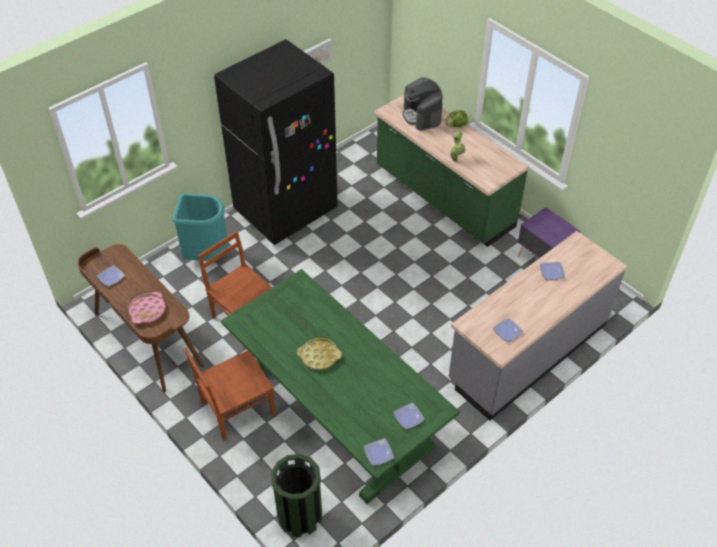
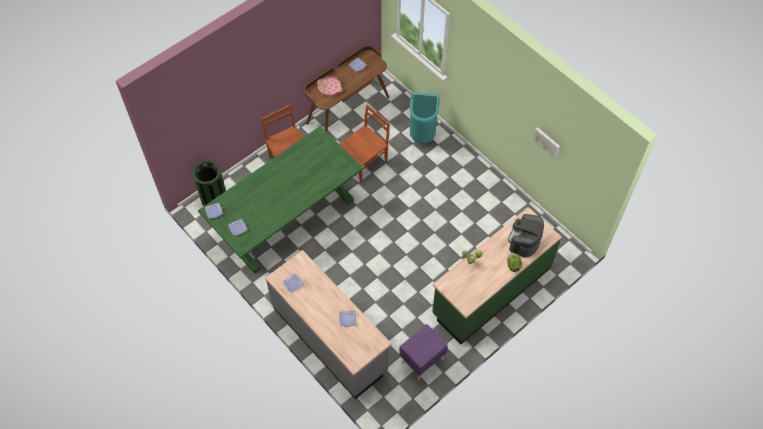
camera: 90 degrees right, 10 degrees up
black fridge [214,39,337,245] -> none
yellow tray [297,338,342,370] -> none
coffee machine [402,77,443,131] -> coffee machine turned 45 degrees counterclockwise [508,214,544,258]

